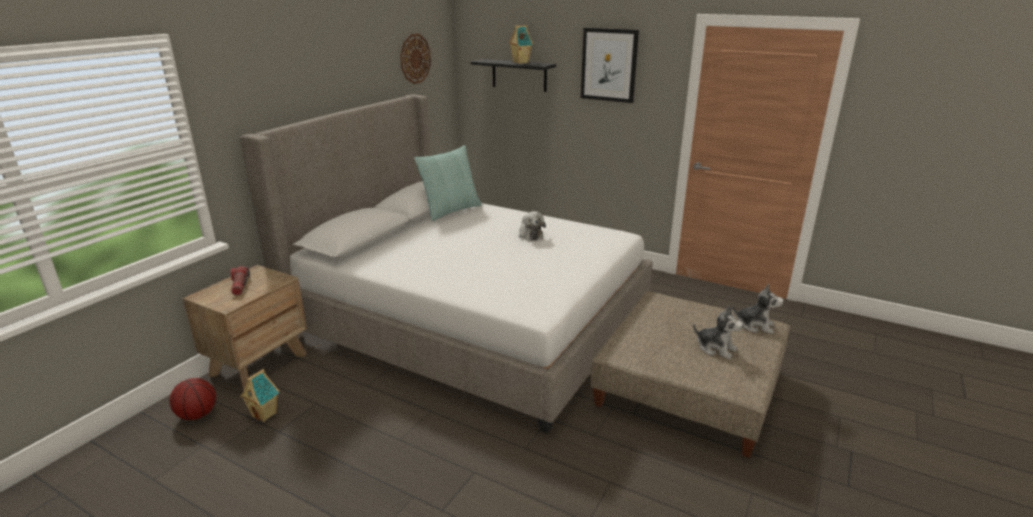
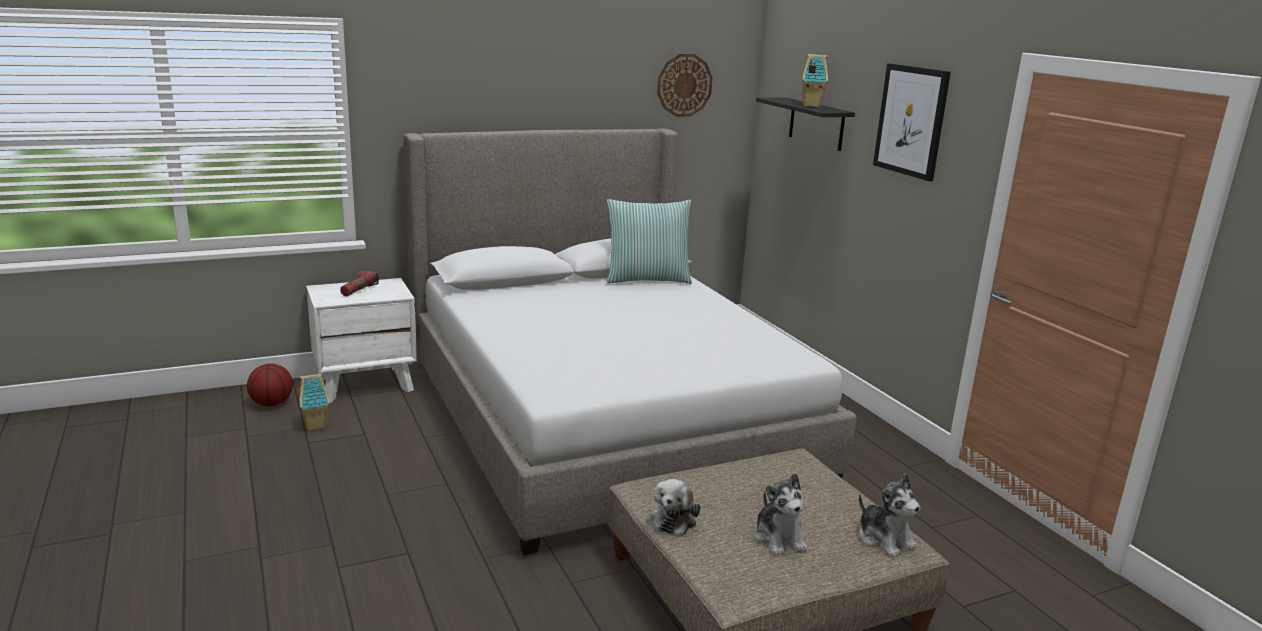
camera: 35 degrees right, 5 degrees down
brown nightstand [183,265,307,391] -> white nightstand [306,278,417,403]
plush toy [519,211,546,241] -> plush toy moved to [650,479,701,536]

